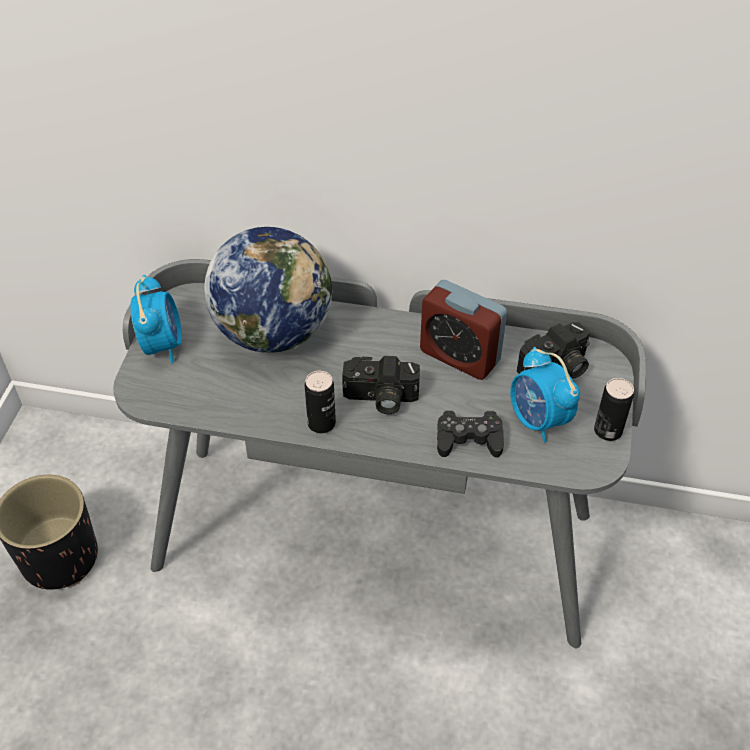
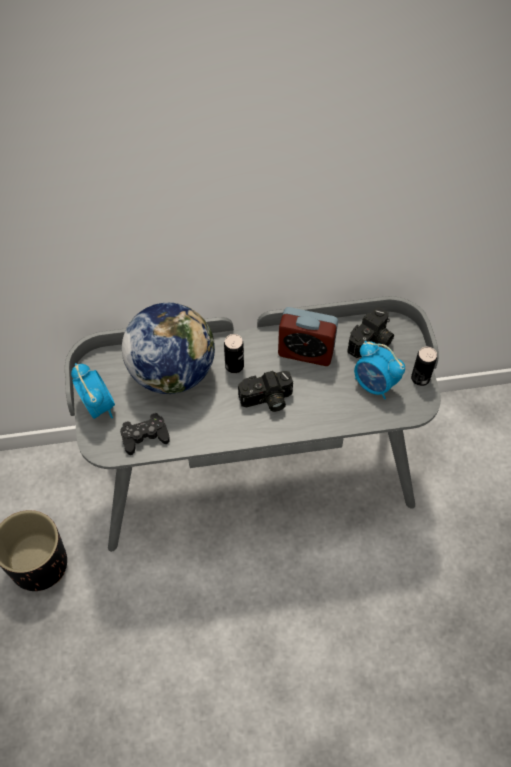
camera: 20 degrees left, 10 degrees up
can [305,371,336,433] -> can moved to [224,334,244,373]
black game controller [437,411,504,458] -> black game controller moved to [120,413,170,455]

